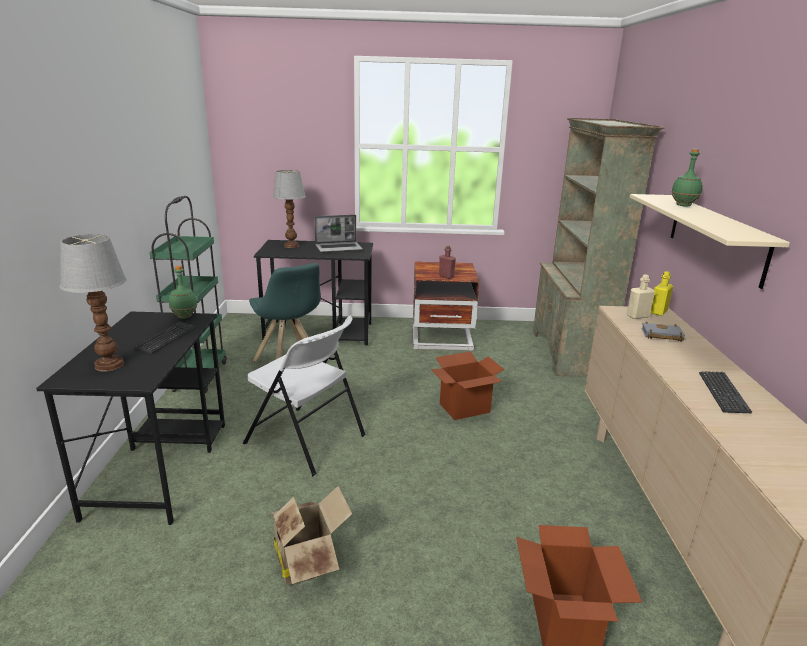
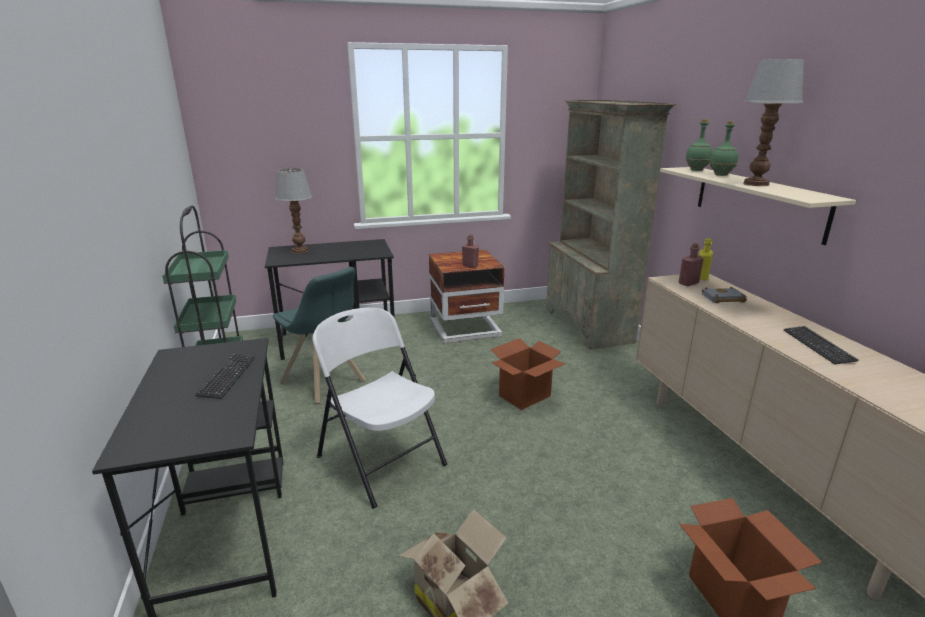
camera: 15 degrees left, 0 degrees up
table lamp [60,234,127,372] -> table lamp moved to [743,59,804,186]
green bottle [169,265,198,319] -> green bottle moved to [686,119,712,171]
white chair [243,316,366,476] -> white chair turned 150 degrees counterclockwise [313,308,447,509]
laptop [314,215,363,253] -> none
beige bottle [627,275,655,319] -> red bottle [679,243,704,286]

